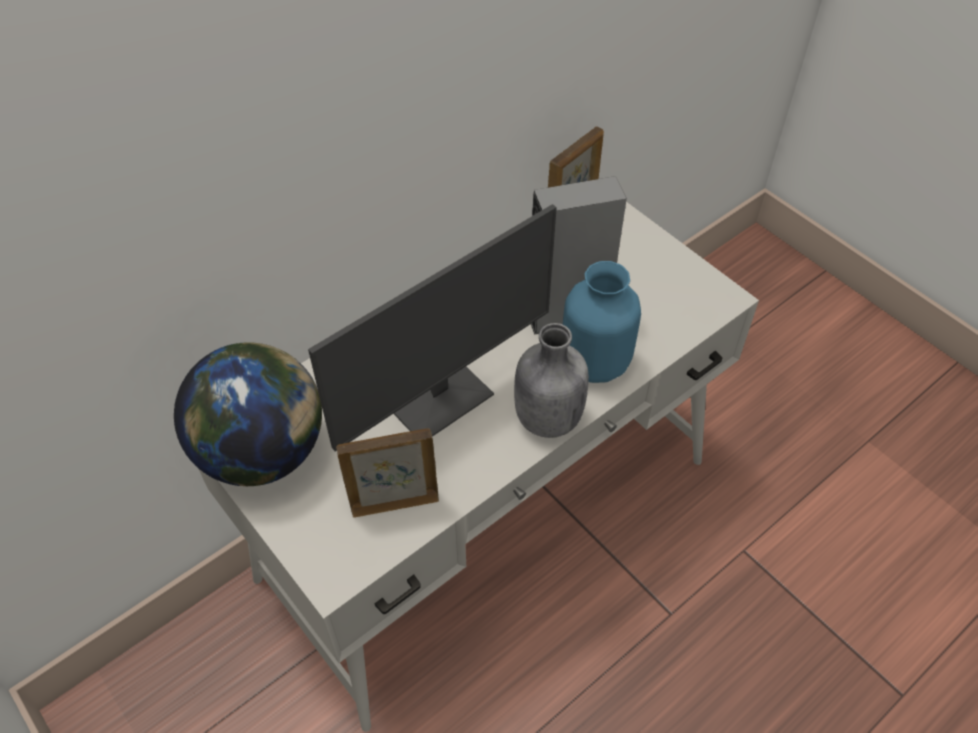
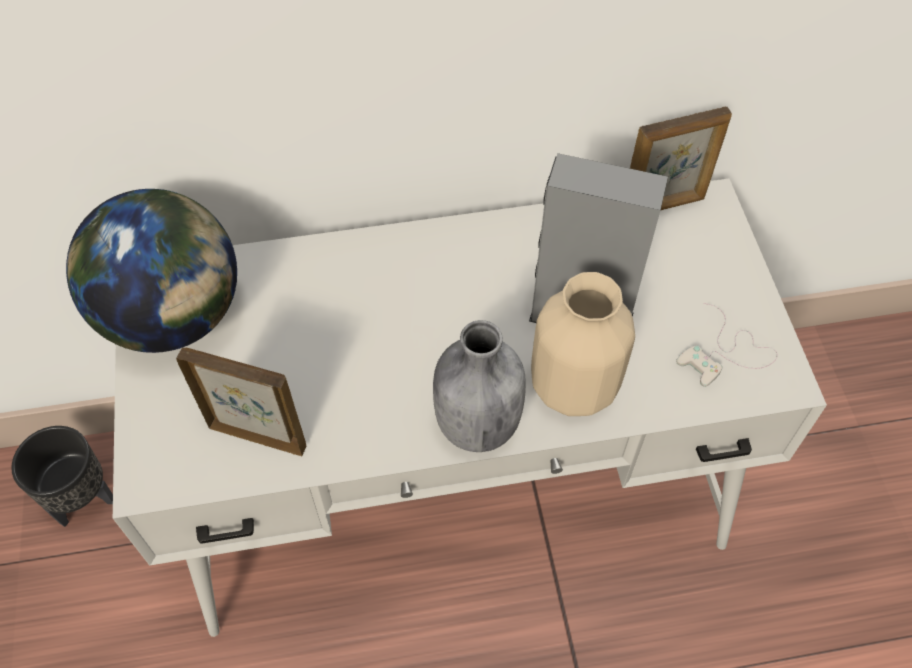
camera: 30 degrees right, 5 degrees up
monitor [308,204,557,451] -> none
blue vase [563,261,641,383] -> beige vase [531,272,635,416]
none -> black planter [11,426,113,527]
none -> white game controller [676,303,778,387]

